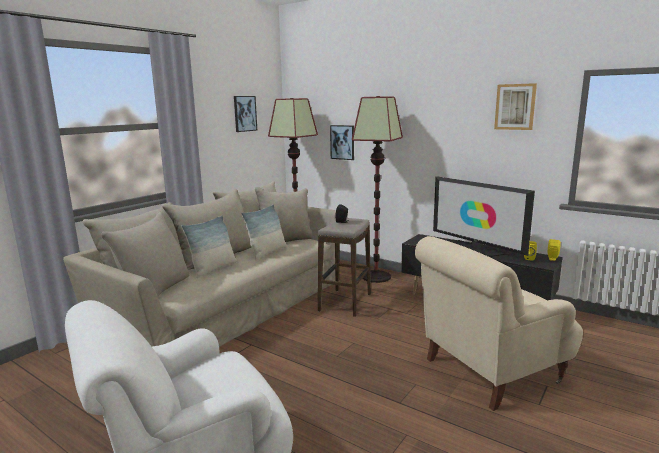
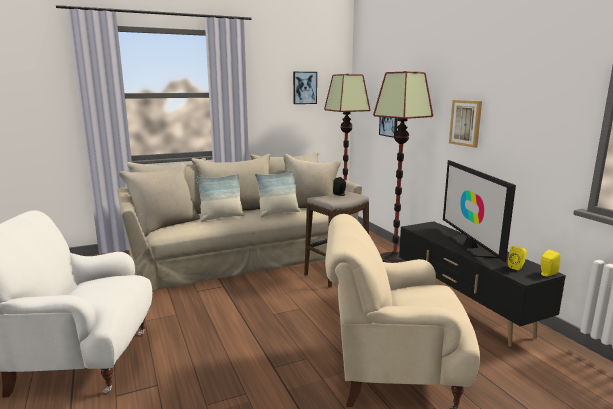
camera: 30 degrees right, 0 degrees up
picture [494,83,537,130] -> picture moved to [449,100,482,148]

